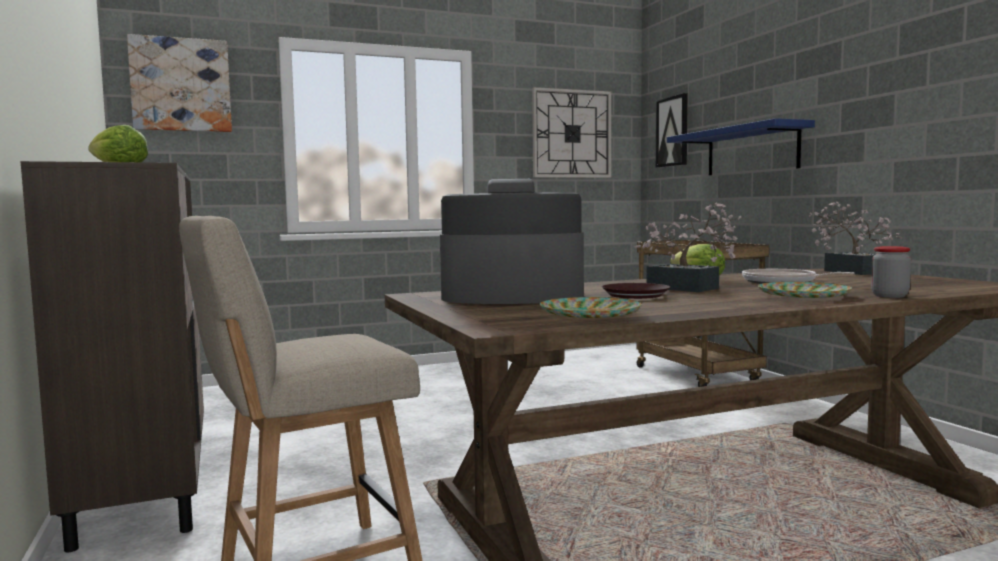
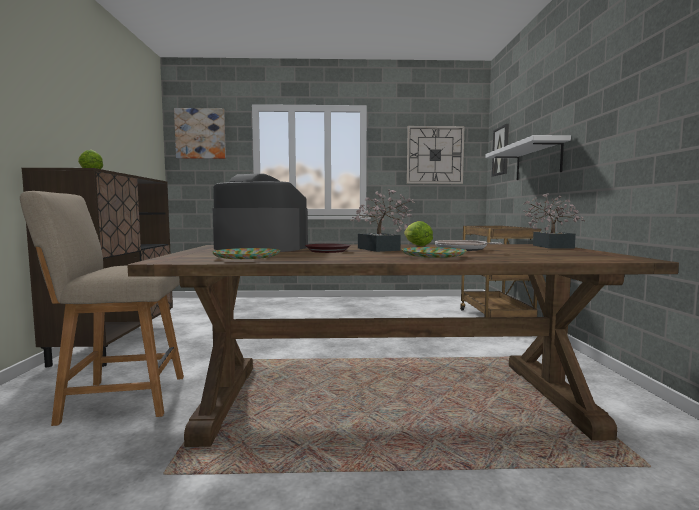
camera: 20 degrees right, 0 degrees up
blue shelf [667,118,815,175] -> white shelf [485,135,571,180]
jar [871,246,911,298] -> none

